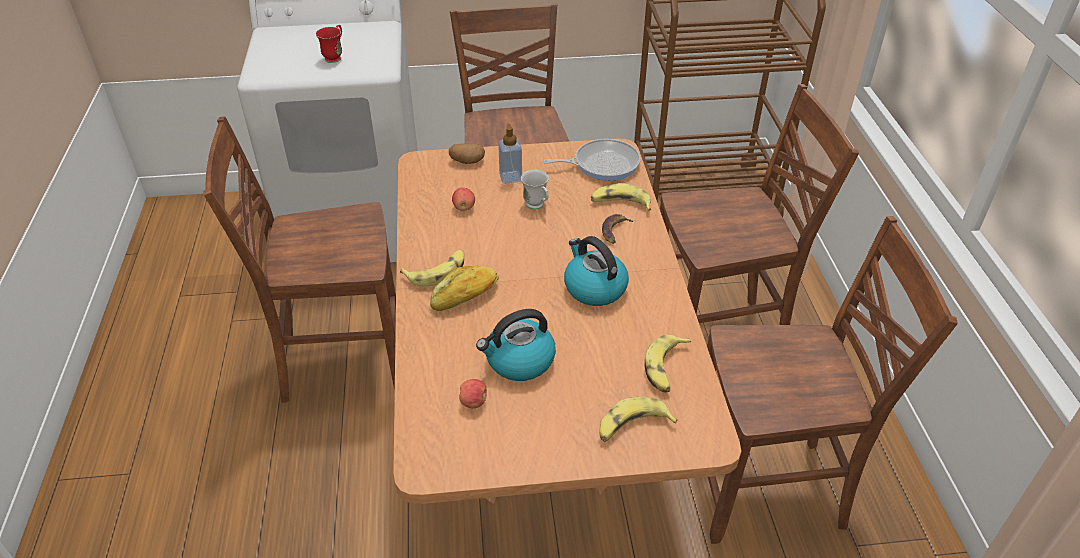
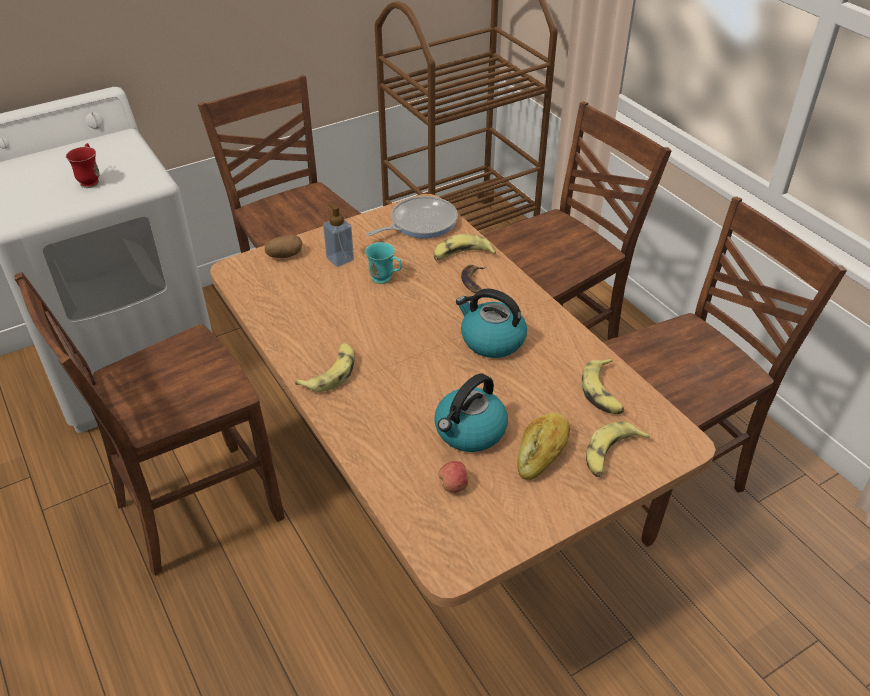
camera: 25 degrees left, 0 degrees up
bread [430,266,499,311] -> bread moved to [517,413,570,480]
apple [452,187,475,211] -> none
white mug [521,170,549,209] -> turquoise mug [365,242,402,284]

